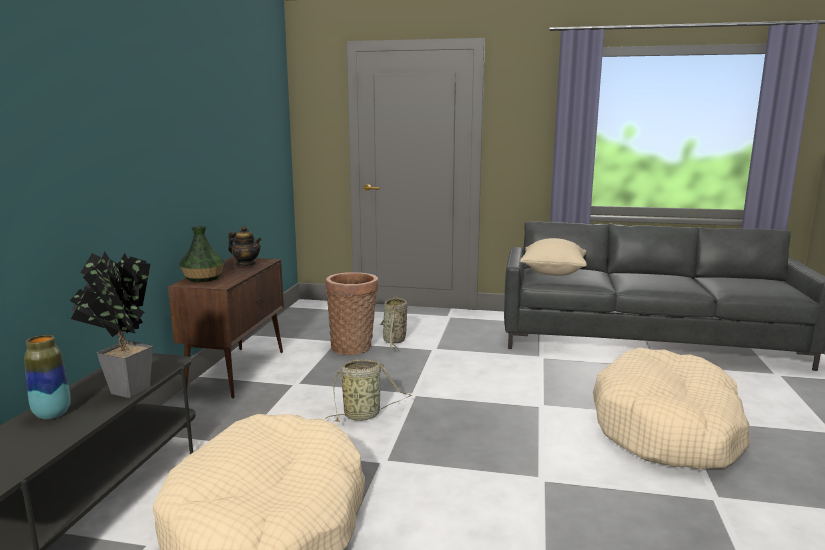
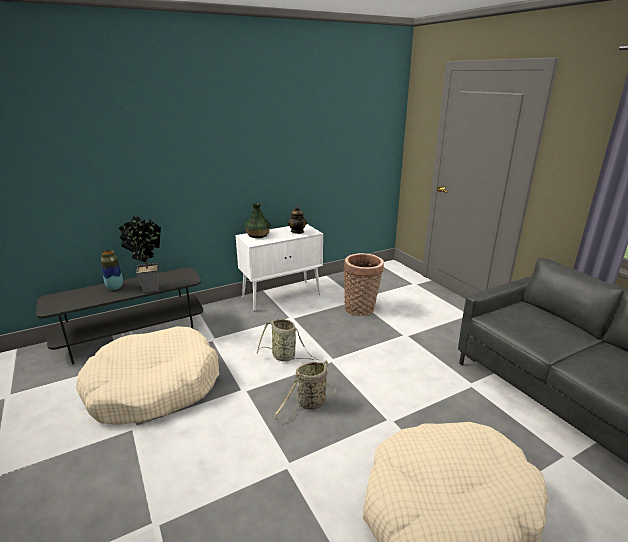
camera: 50 degrees right, 10 degrees up
brown cabinet [168,257,284,398] -> white cabinet [236,224,323,311]
basket [380,297,408,351] -> basket moved to [274,360,336,422]
beige pillow [520,238,587,276] -> none

